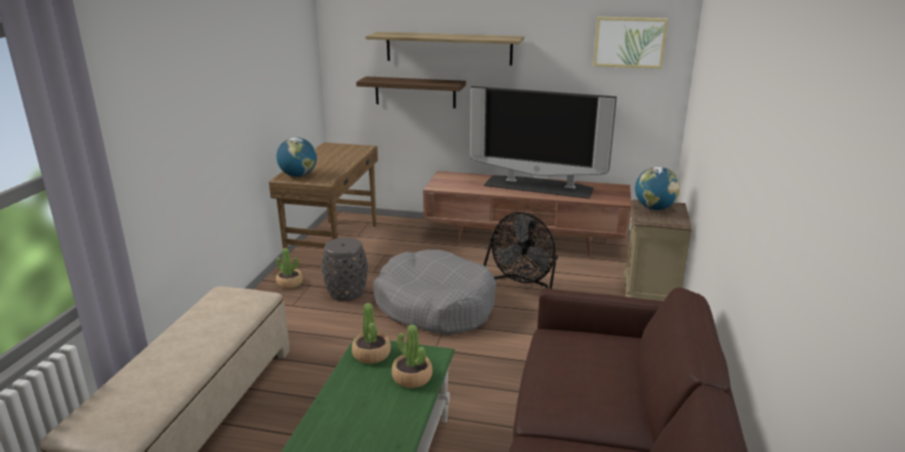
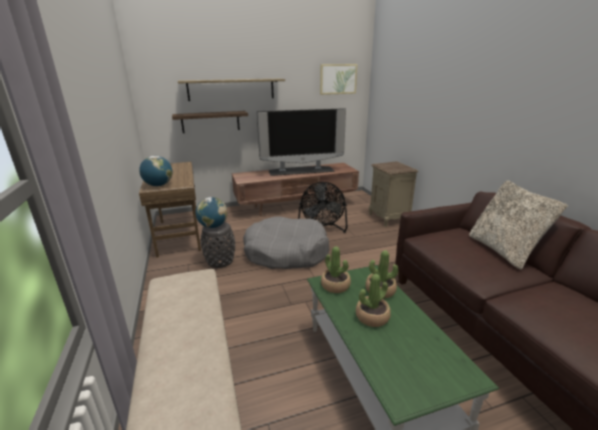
camera: 30 degrees left, 0 degrees up
potted plant [276,248,303,289] -> potted plant moved to [356,274,391,327]
globe [635,167,680,210] -> globe moved to [196,197,228,228]
none -> beige pillow [469,180,568,269]

